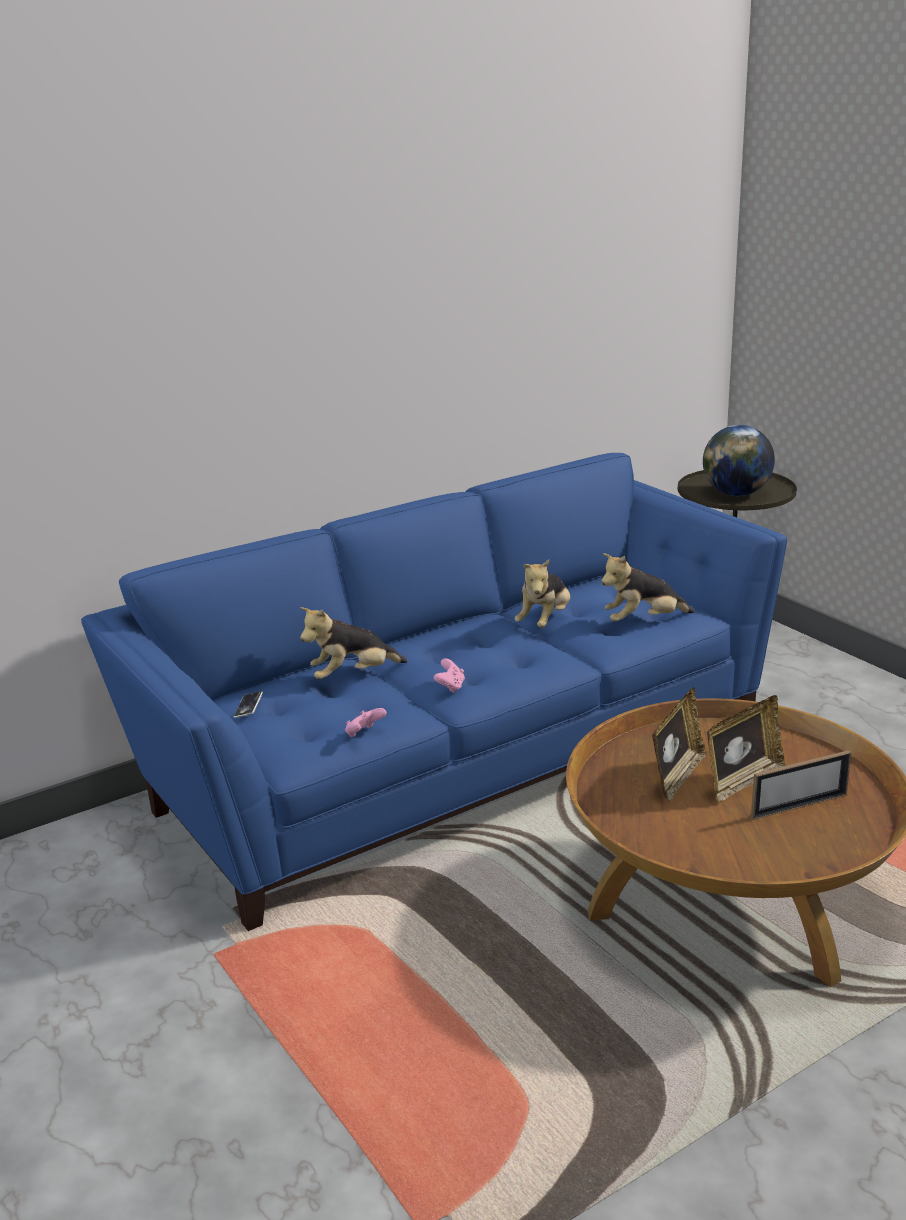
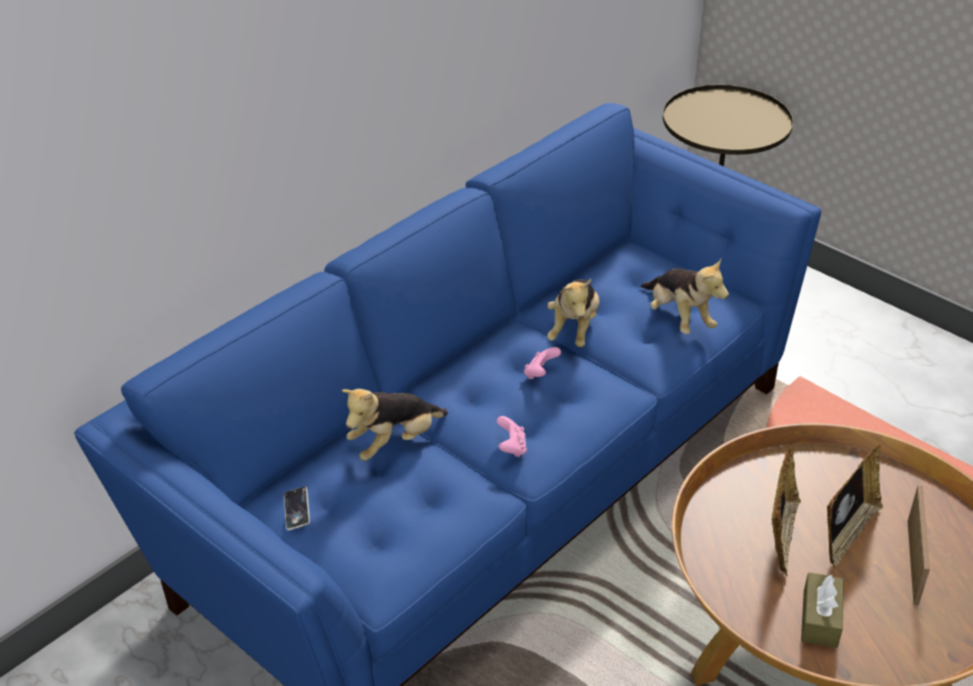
camera: 15 degrees left, 15 degrees up
pink game controller [345,708,386,737] -> pink game controller moved to [524,347,561,379]
plush toy [601,553,694,622] -> plush toy turned 90 degrees counterclockwise [640,259,729,334]
globe [703,425,775,496] -> none
picture frame [751,750,851,820] -> picture frame turned 45 degrees counterclockwise [907,486,930,605]
none -> brown tissue box [801,573,844,648]

